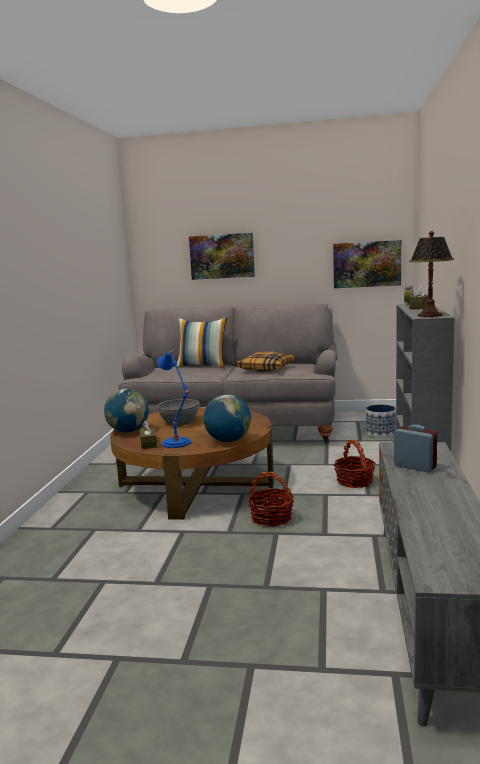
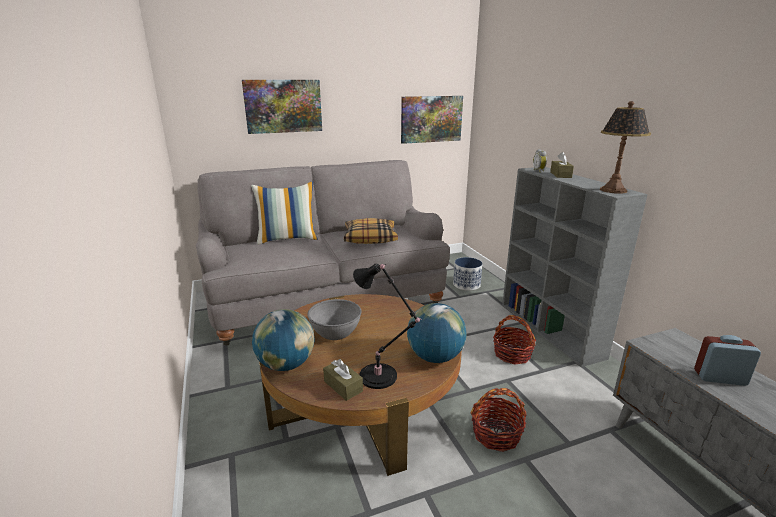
camera: 30 degrees left, 10 degrees up
blue table lamp [157,351,191,448] -> black table lamp [353,264,422,389]

